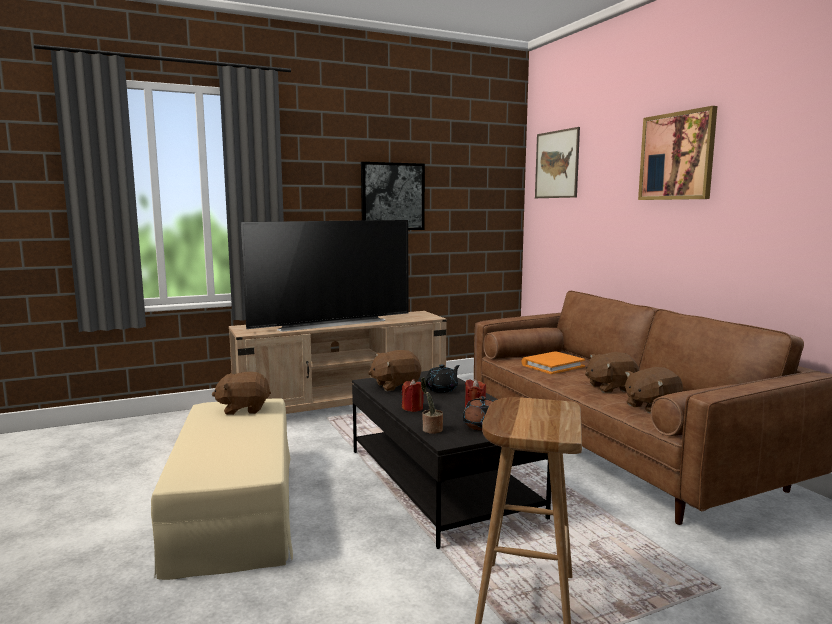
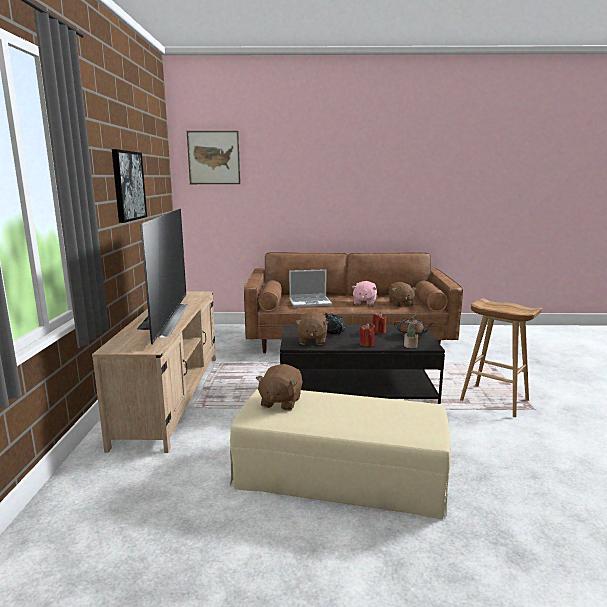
camera: 65 degrees left, 5 degrees up
orange book [522,351,585,374] -> laptop [289,269,332,307]
brown plush toy [585,352,639,393] -> pink plush toy [352,281,377,306]
picture [638,106,717,200] -> none

